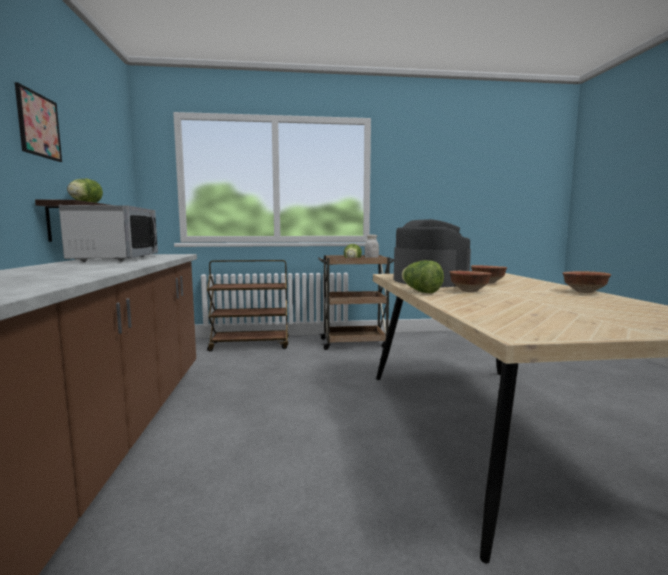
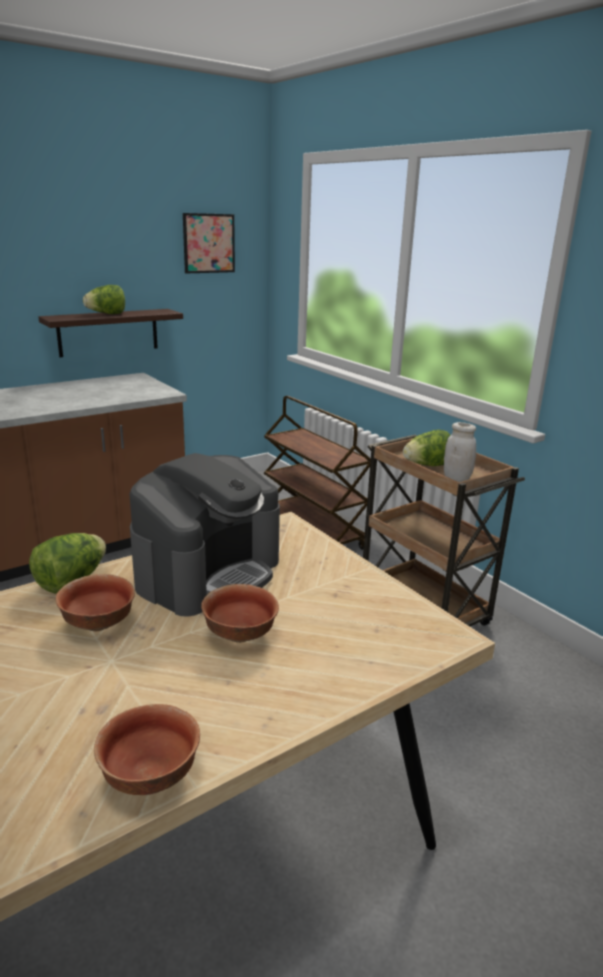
camera: 60 degrees right, 15 degrees up
picture [15,82,62,162] -> picture moved to [183,213,235,273]
microwave [59,205,158,262] -> none

